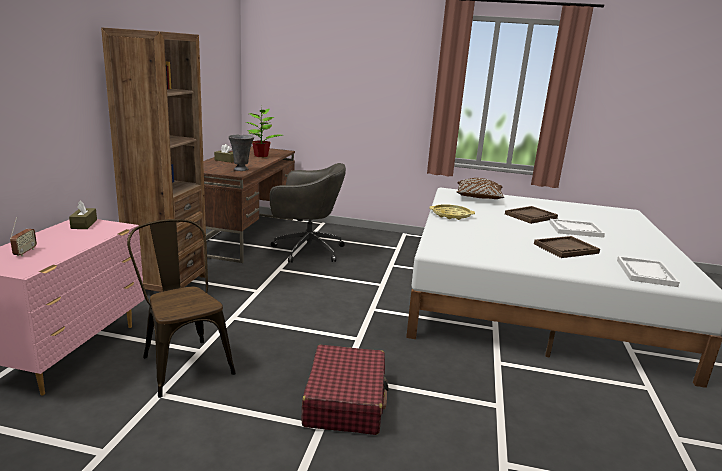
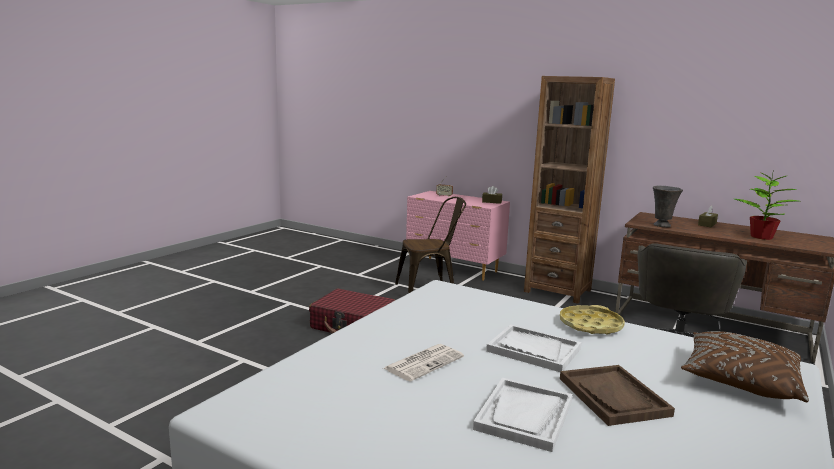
camera: 110 degrees right, 5 degrees down
brown tray [534,236,600,258] -> newspaper [384,344,464,382]
white tray [617,256,680,287] -> white tray moved to [486,325,582,372]

